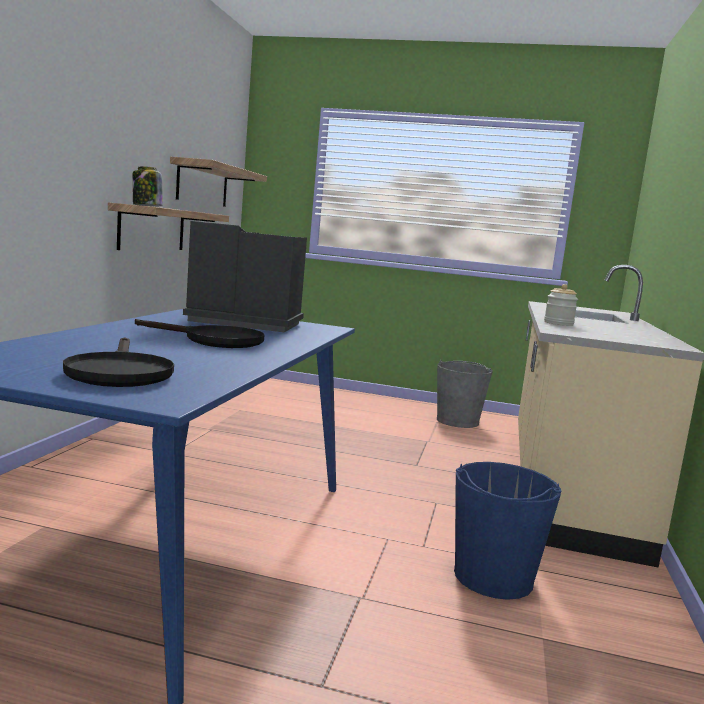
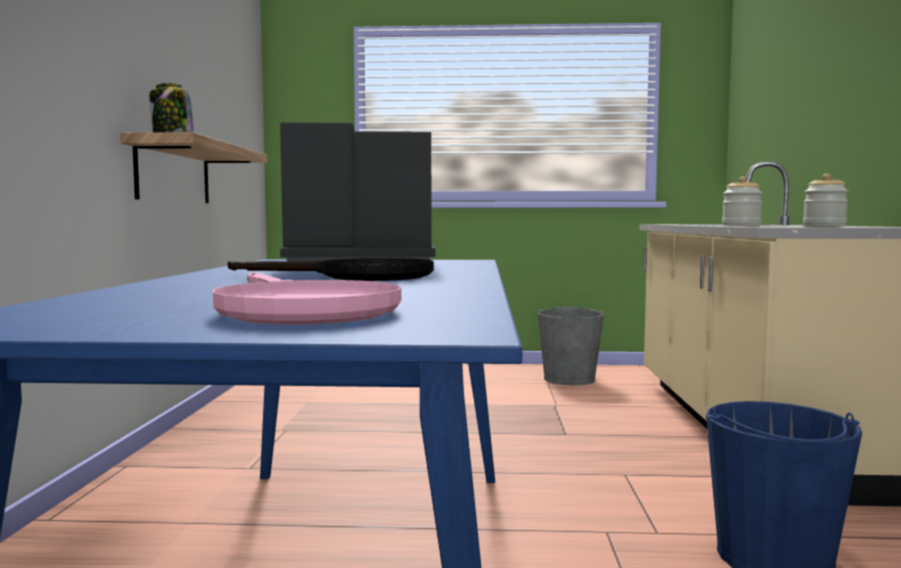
camera: 10 degrees left, 5 degrees down
black frying pan [63,337,174,387] -> pink frying pan [213,272,401,325]
shelf [170,157,267,207] -> none
none -> jar [803,173,848,227]

